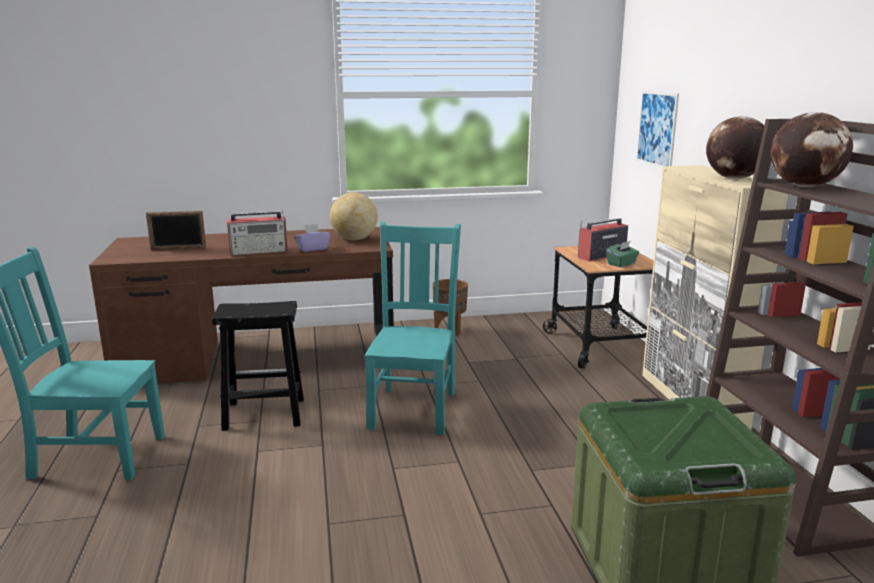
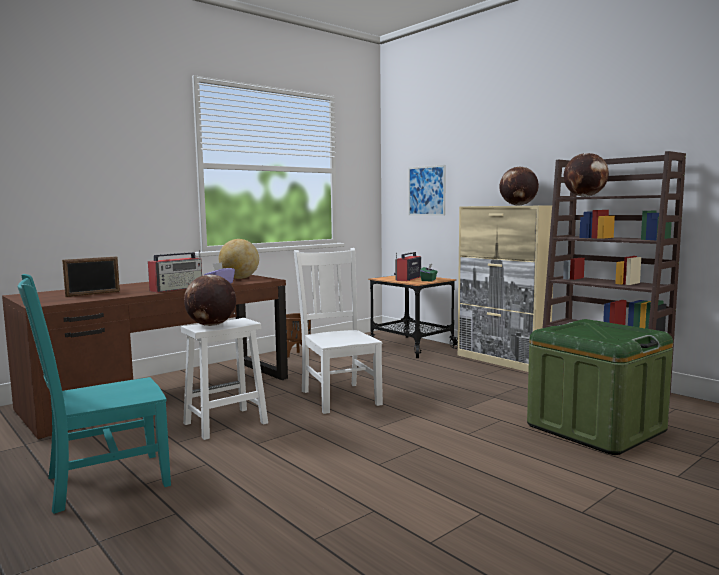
camera: 30 degrees left, 10 degrees down
black stool [212,301,304,431] -> white stool [181,318,268,440]
turquoise chair [365,222,461,435] -> white chair [294,248,383,414]
none -> globe [184,275,236,326]

